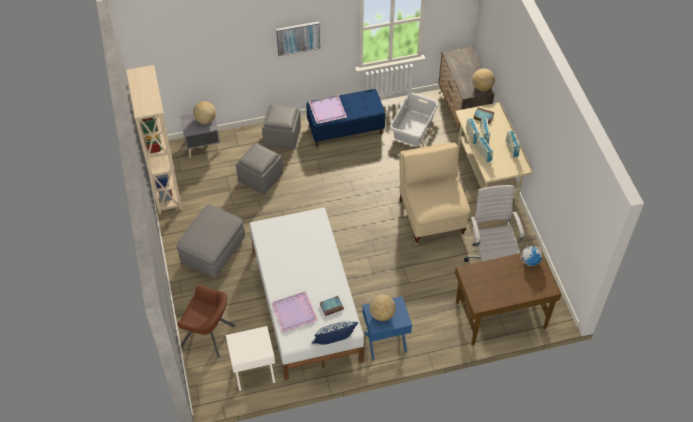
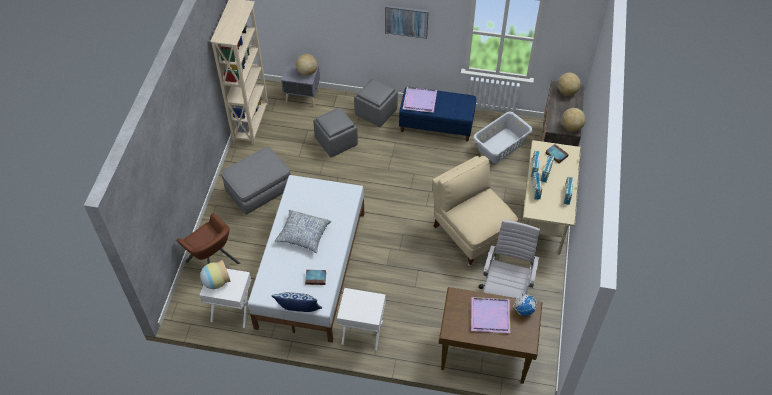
camera: 25 degrees right, 0 degrees up
purple tray [271,291,318,332] -> purple tray moved to [471,297,510,333]
blue nightstand [362,296,412,360] -> white nightstand [337,288,386,350]
globe [369,295,396,321] -> globe moved to [557,73,581,96]
beige chair [399,142,470,244] -> beige chair turned 45 degrees counterclockwise [432,156,518,266]
none -> vase [200,260,231,289]
none -> pillow [275,210,331,253]

